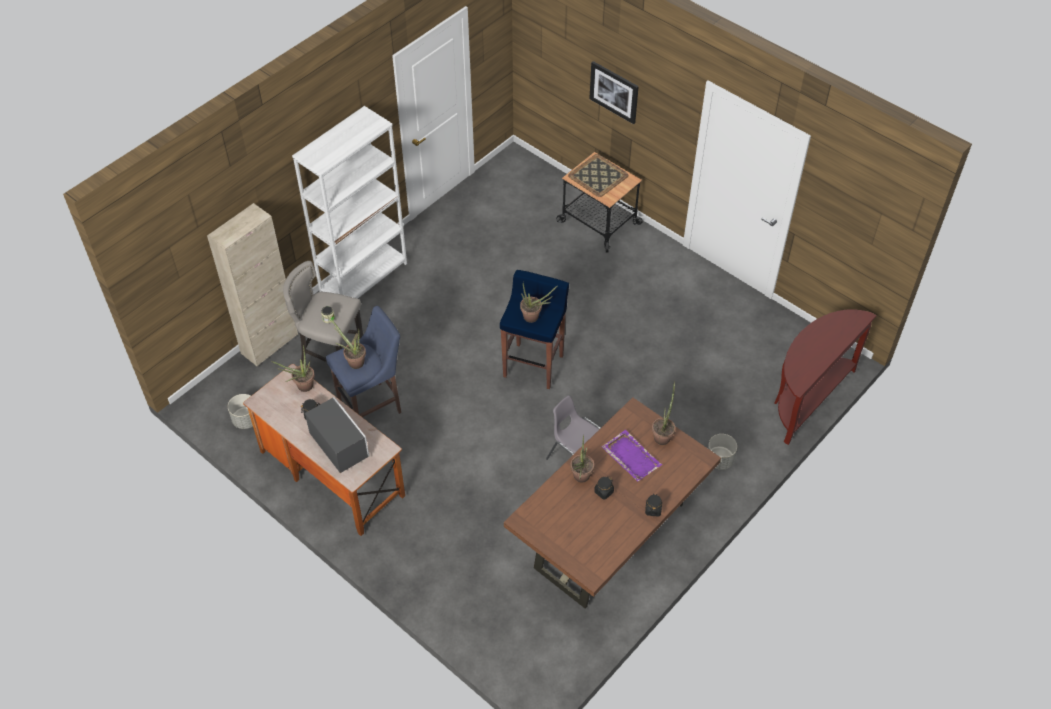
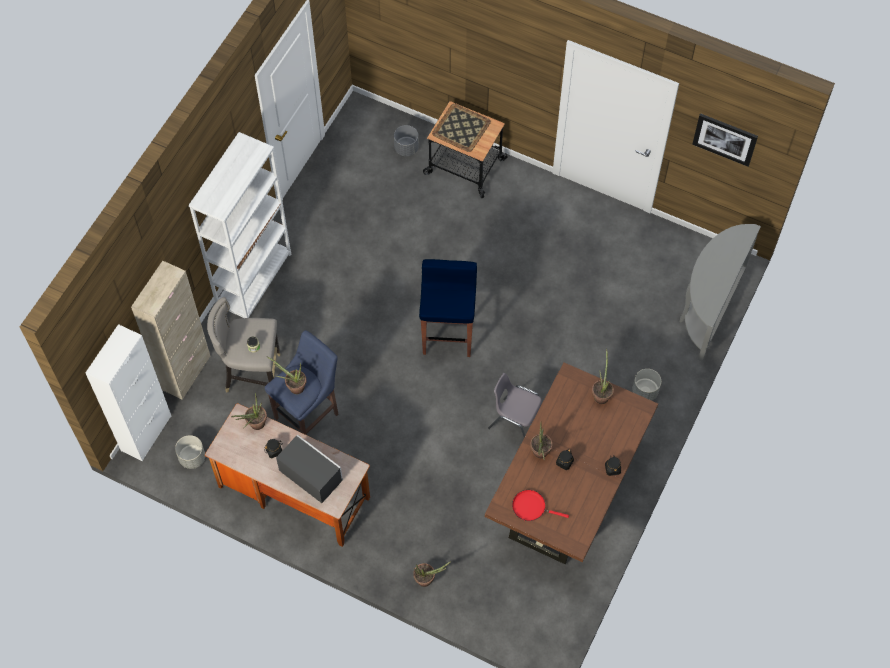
camera: 15 degrees left, 10 degrees up
potted plant [520,283,557,323] -> potted plant moved to [413,561,451,587]
picture [589,61,639,124] -> picture moved to [692,113,758,167]
purple tray [601,430,662,481] -> none
brown console table [774,309,877,445] -> grey console table [680,224,761,361]
none -> white cabinet [85,324,171,461]
none -> grey planter [394,125,419,156]
none -> red frying pan [512,490,569,521]

